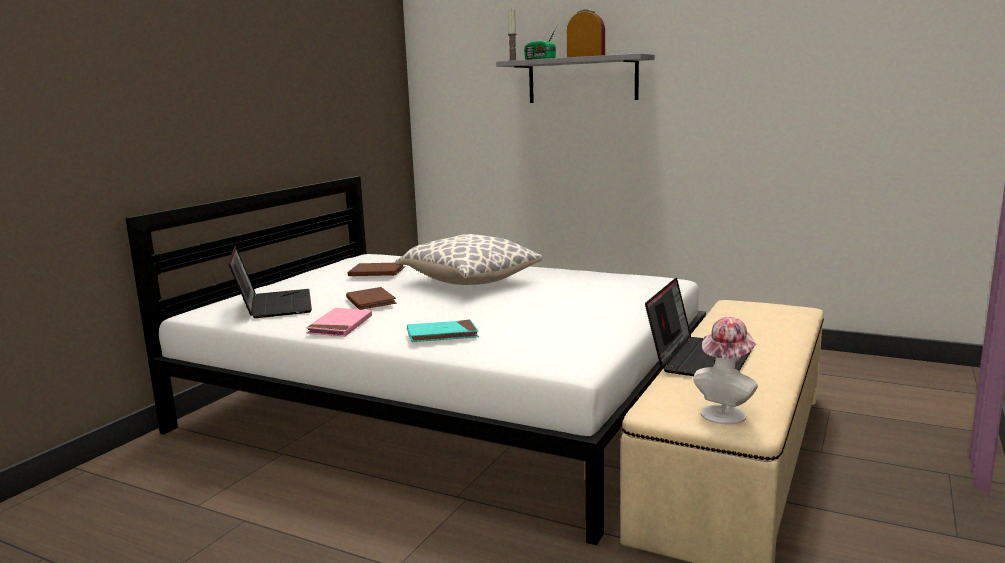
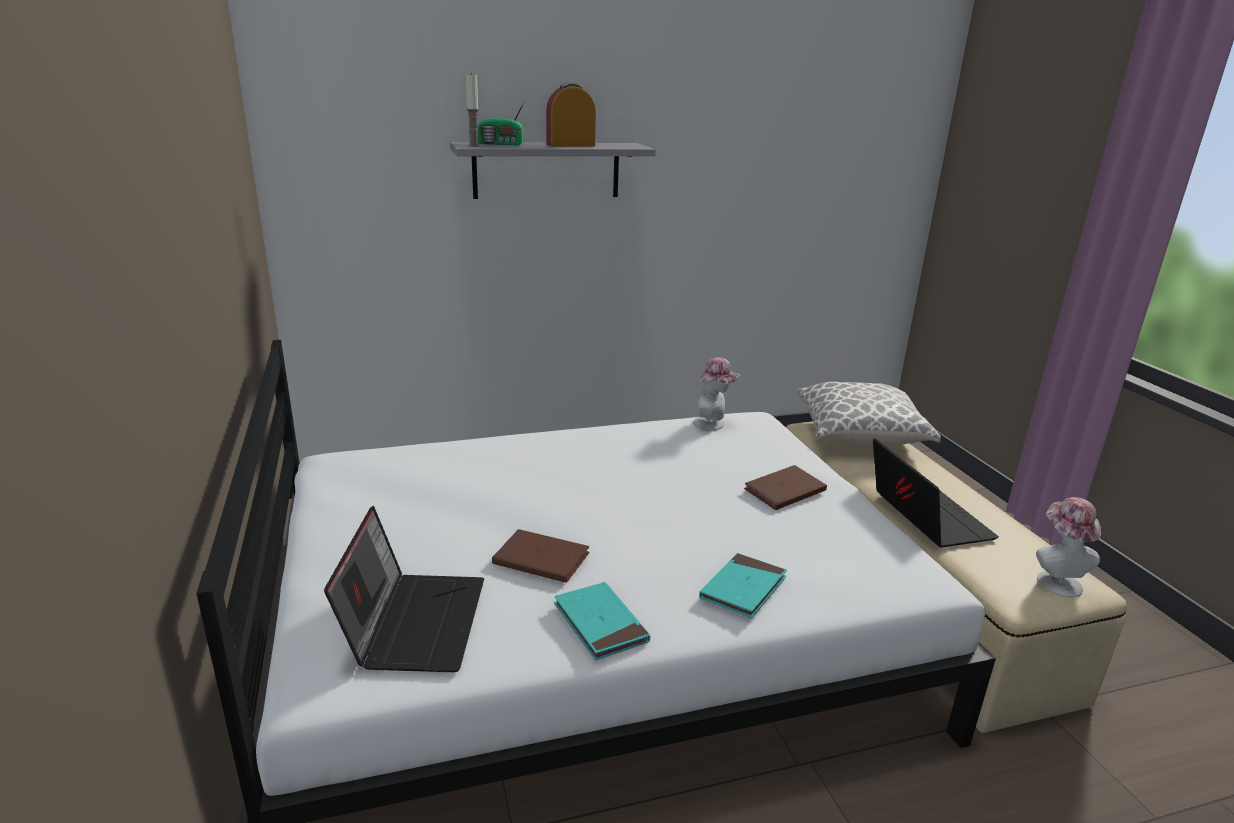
camera: 45 degrees left, 10 degrees up
laptop [228,246,312,318] -> laptop turned 60 degrees clockwise [324,506,484,672]
pink book [306,308,372,337] -> turquoise book [554,582,651,660]
brown book [348,263,405,276] -> brown book moved to [744,465,827,510]
pillow [396,234,542,285] -> pillow moved to [797,382,941,446]
none -> hat [693,357,740,430]

